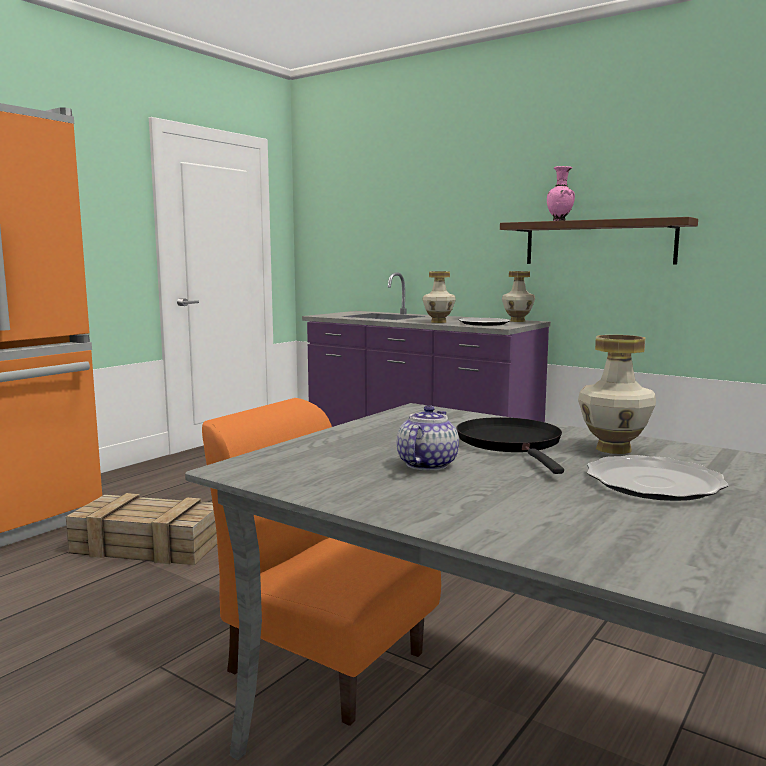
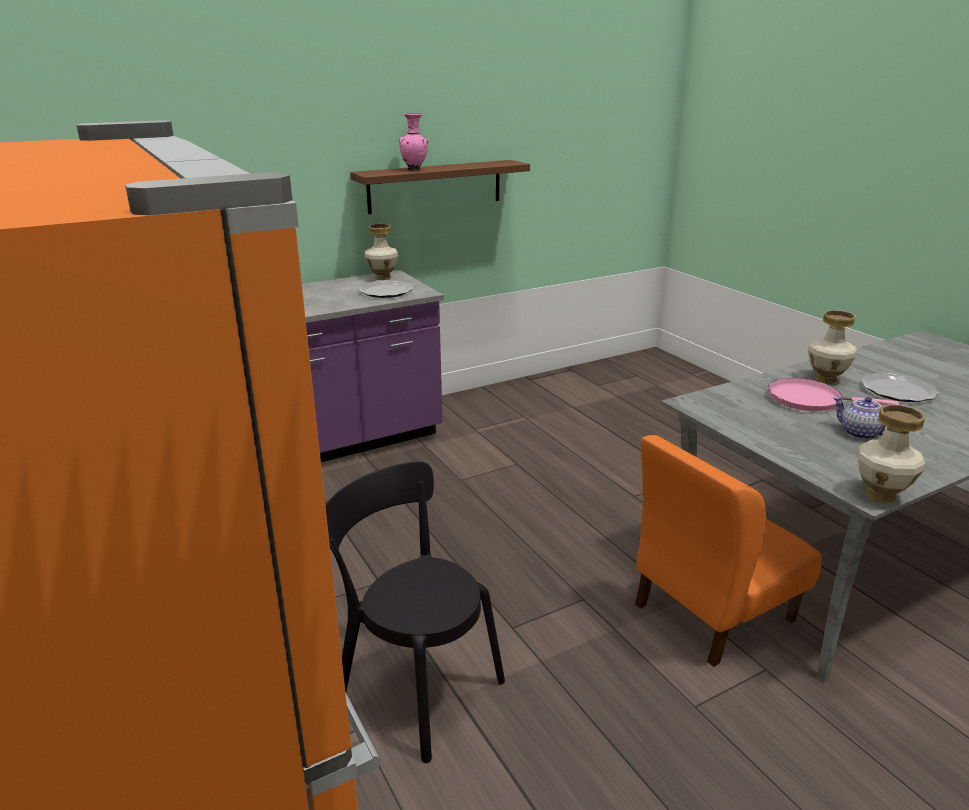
camera: 65 degrees left, 15 degrees up
crate [66,493,217,565] -> black chair [325,461,505,763]
vase [422,271,456,323] -> vase moved to [857,405,925,503]
black frying pan [456,417,564,474] -> pink frying pan [768,378,899,411]

